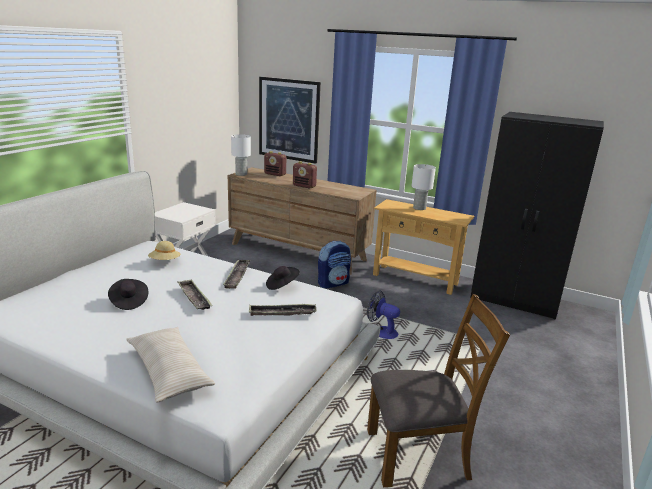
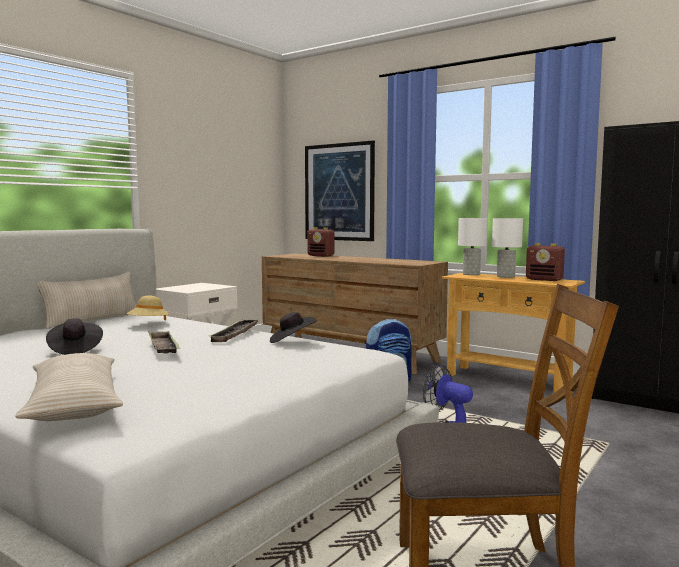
camera: 10 degrees right, 15 degrees down
white table lamp [231,134,251,176] -> white table lamp moved to [458,218,488,275]
tray [249,304,317,316] -> none
radio [293,161,317,189] -> radio moved to [526,243,565,281]
none -> beige pillow [37,272,136,329]

